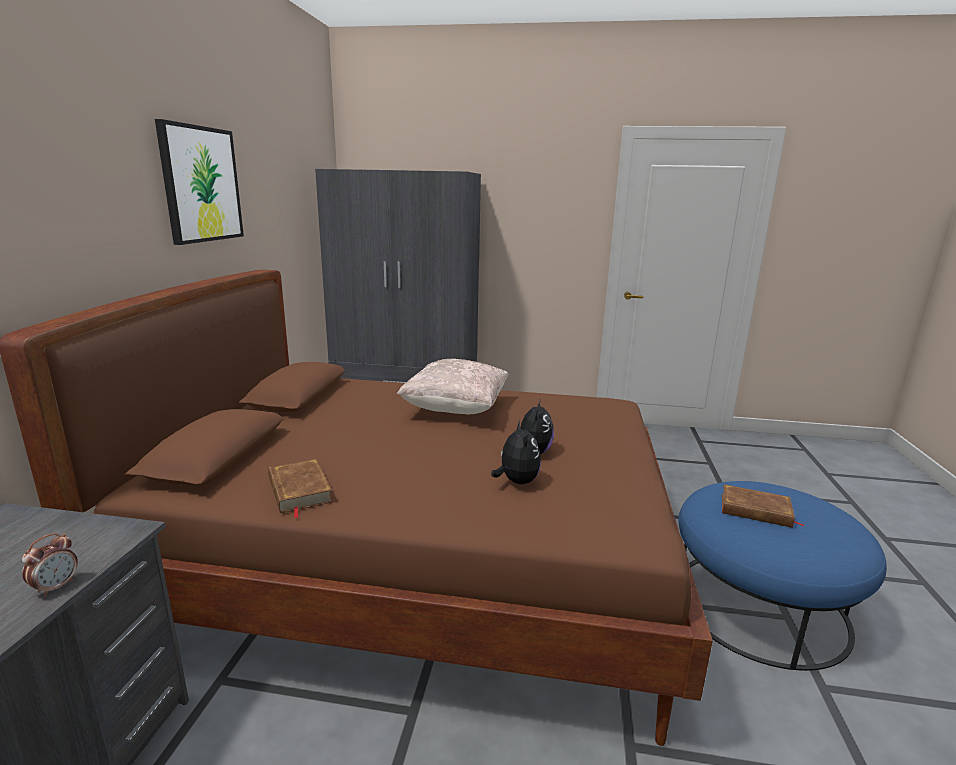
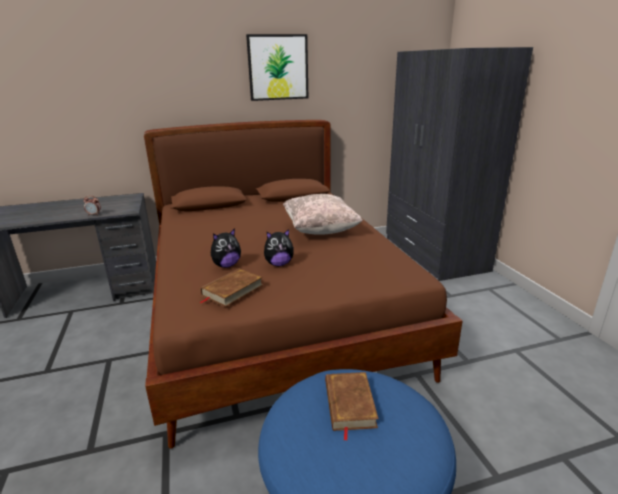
camera: 65 degrees right, 5 degrees up
brown book [268,459,333,518] -> brown book moved to [199,268,263,307]

